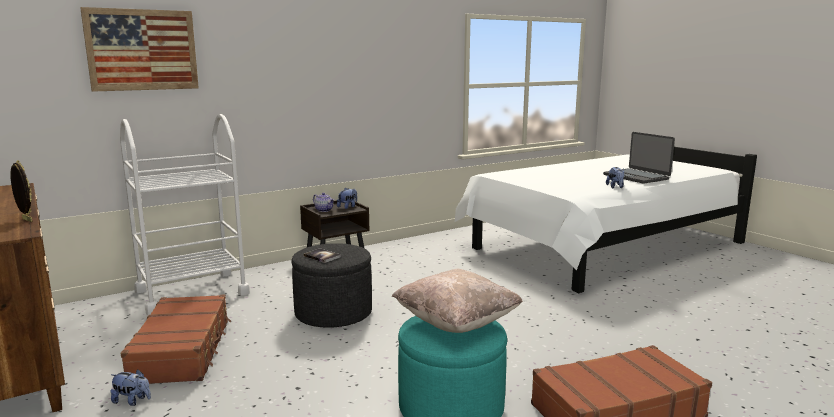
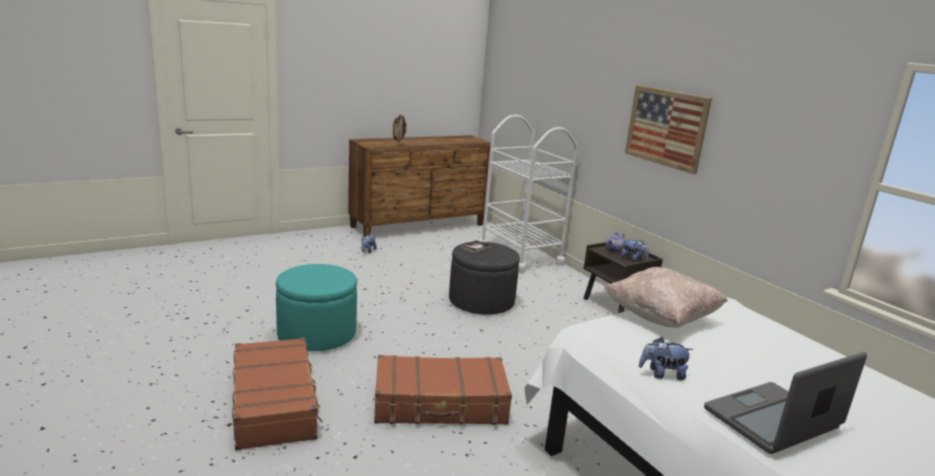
camera: 90 degrees right, 5 degrees up
picture [80,7,199,92] -> picture moved to [625,85,712,174]
brown suitcase [121,294,231,384] -> brown suitcase moved to [374,355,512,425]
beige pillow [392,269,523,333] -> beige pillow moved to [604,267,728,328]

